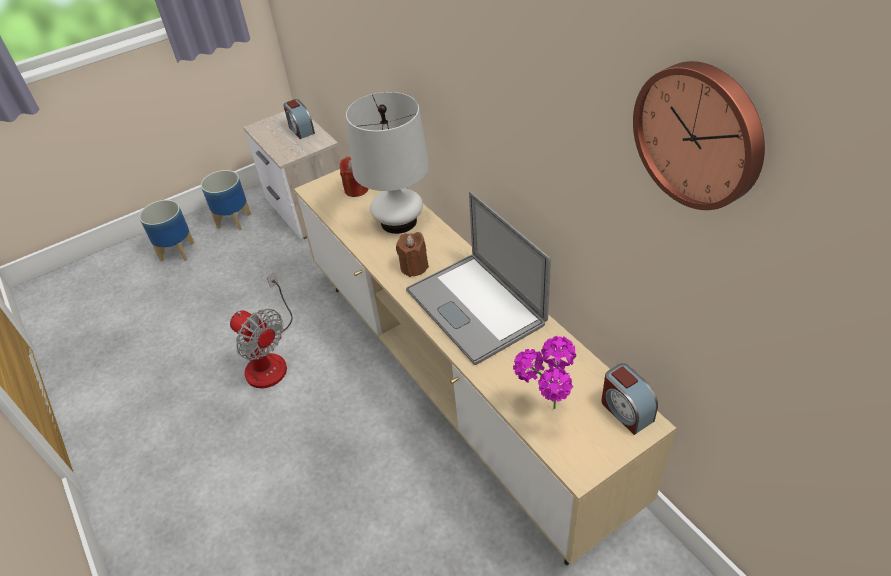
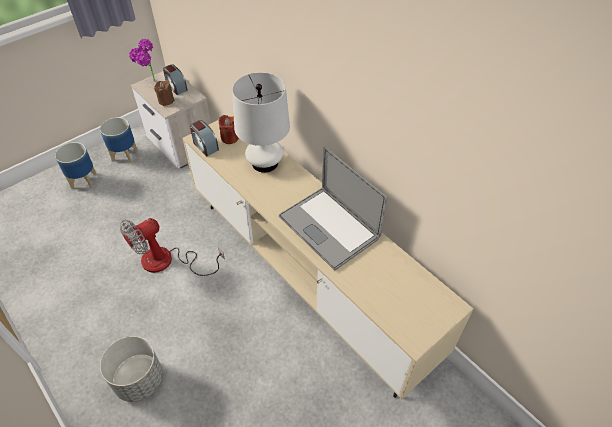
camera: 10 degrees left, 5 degrees up
fan [230,271,293,388] -> fan turned 105 degrees clockwise [120,218,225,276]
brown candle [396,232,429,277] -> brown candle moved to [154,80,175,106]
potted plant [513,336,576,409] -> potted plant moved to [129,39,155,81]
alarm clock [601,363,658,435] -> alarm clock moved to [190,120,219,157]
wall clock [633,61,765,210] -> none
none -> grey planter [100,336,163,402]

